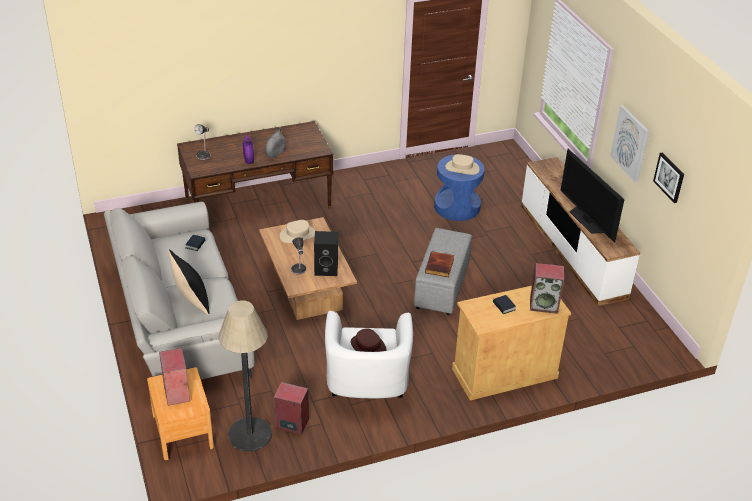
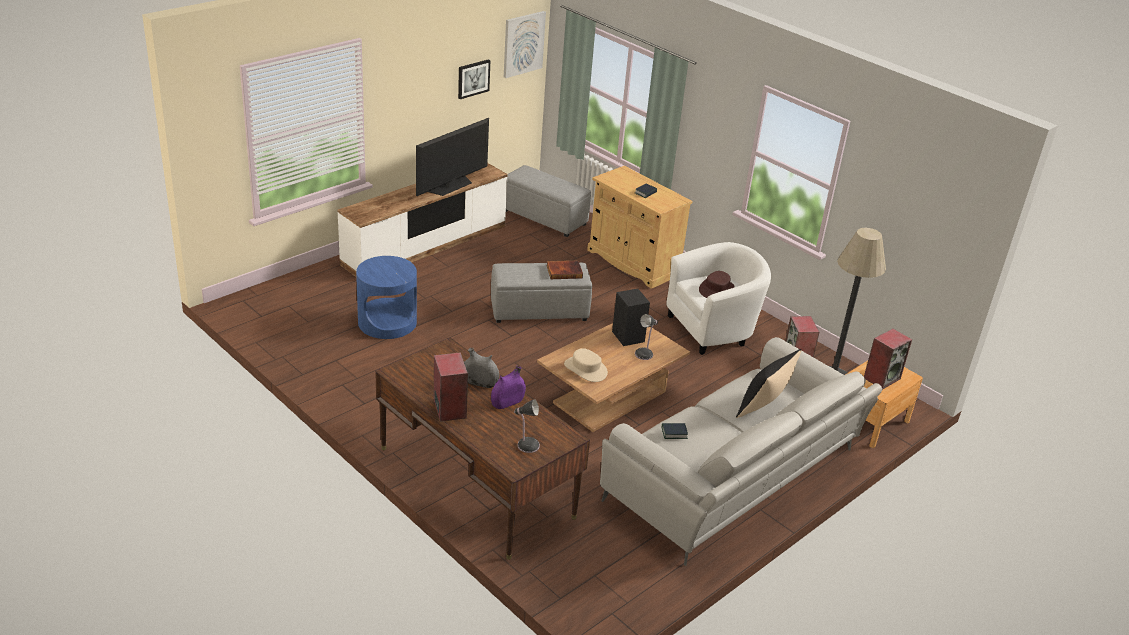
camera: 115 degrees left, 5 degrees down
beige hat [445,154,479,175] -> none
speaker [530,263,564,314] -> speaker moved to [434,352,468,422]
picture [610,105,649,183] -> picture moved to [504,11,546,78]
none -> grey ottoman [506,165,591,237]

